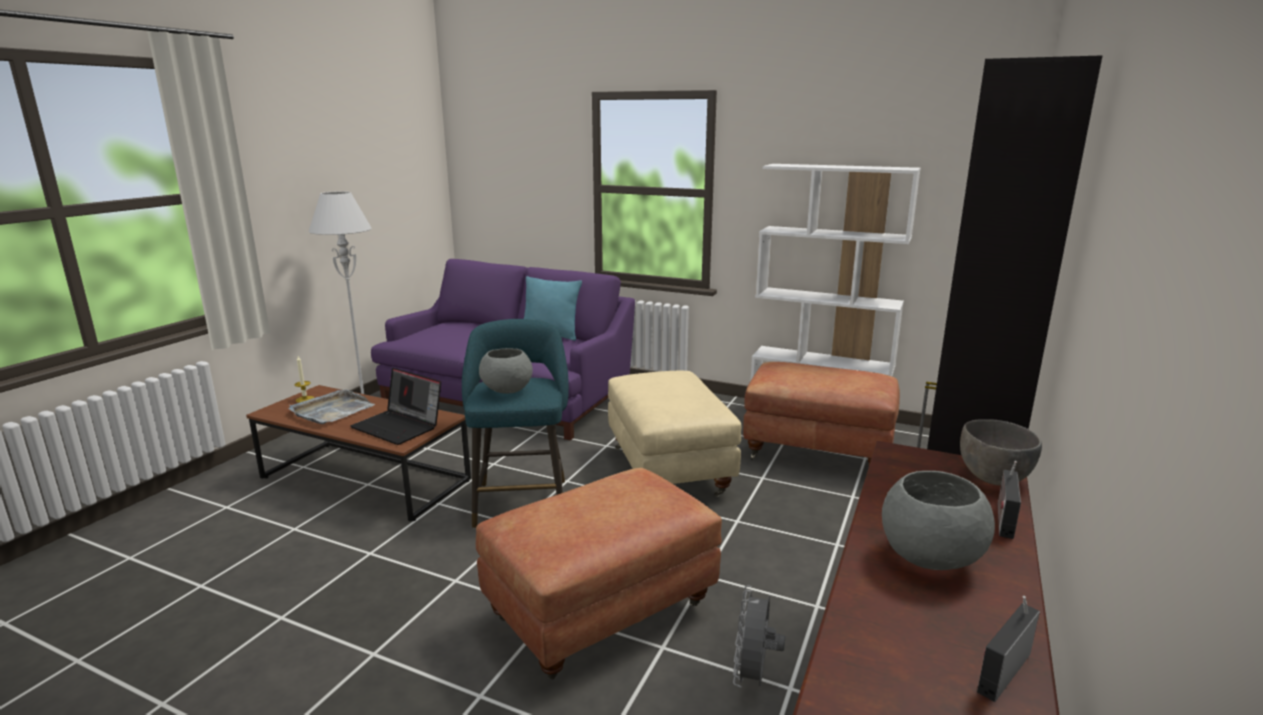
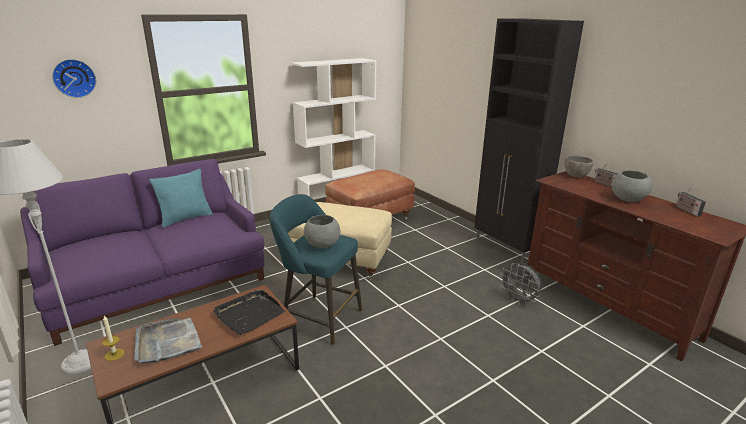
camera: 60 degrees left, 5 degrees up
laptop [350,367,441,445] -> black tray [213,290,285,335]
brown ottoman [476,468,722,680] -> none
none -> wall clock [52,59,96,98]

